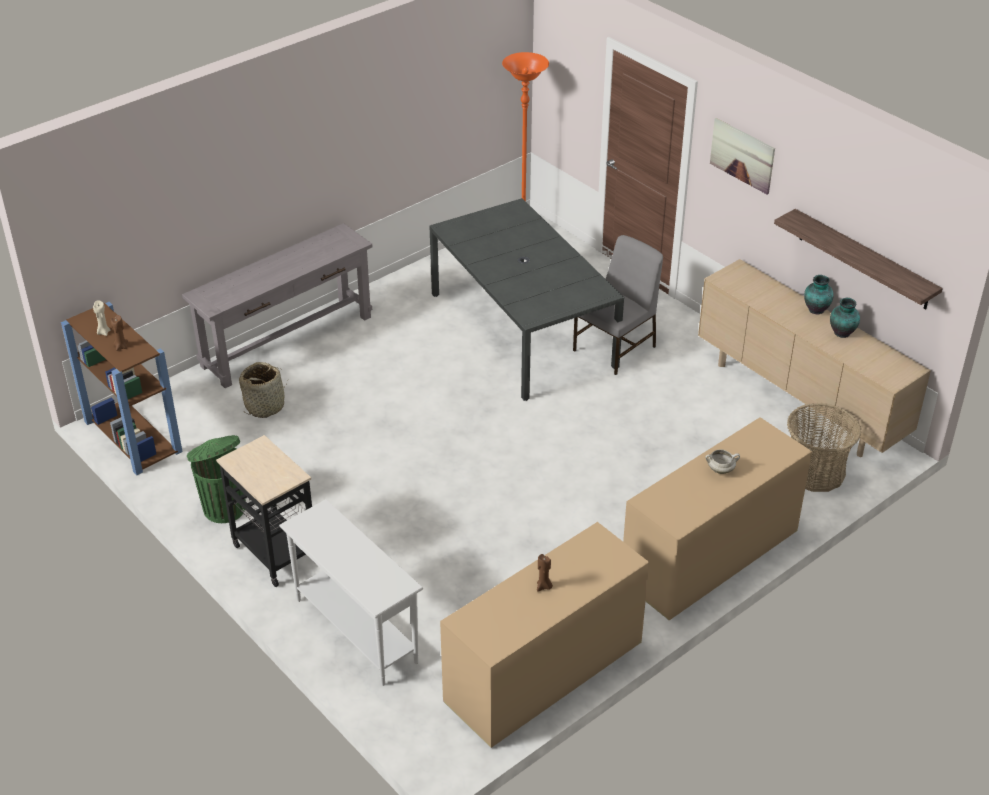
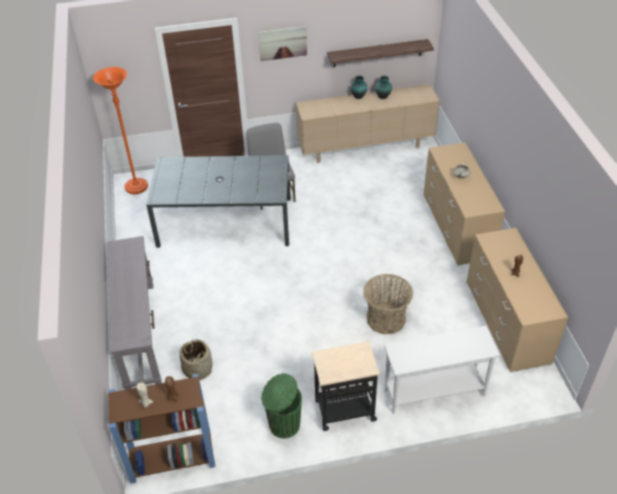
camera: 60 degrees left, 5 degrees up
basket [787,403,861,492] -> basket moved to [363,274,413,334]

